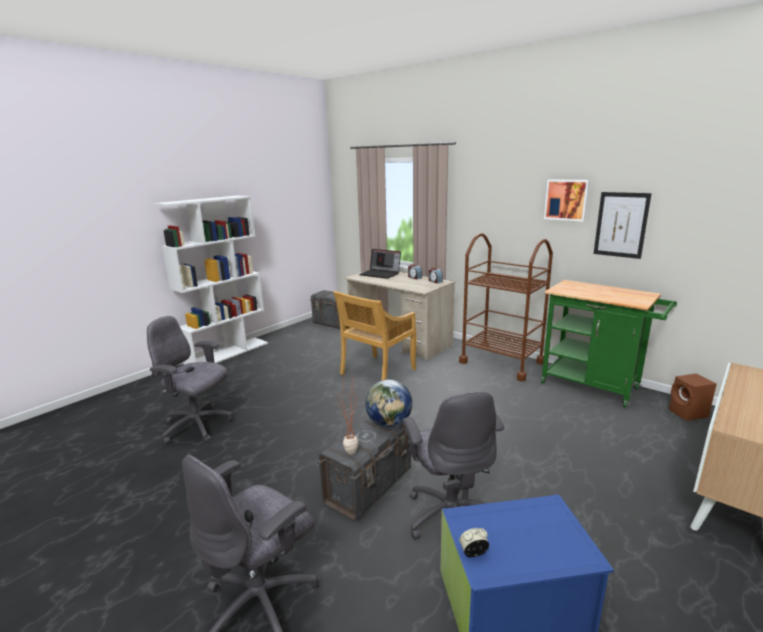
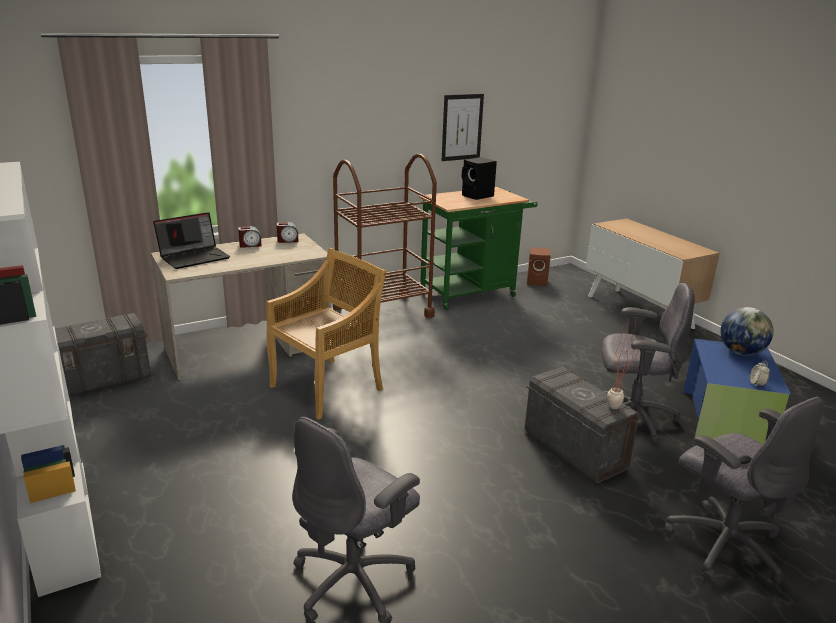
camera: 70 degrees left, 5 degrees up
beige chair [333,291,417,381] -> beige chair turned 105 degrees counterclockwise [266,248,387,420]
globe [365,379,412,428] -> globe moved to [720,307,773,356]
picture [544,179,590,221] -> none
none -> black speaker [462,157,497,200]

